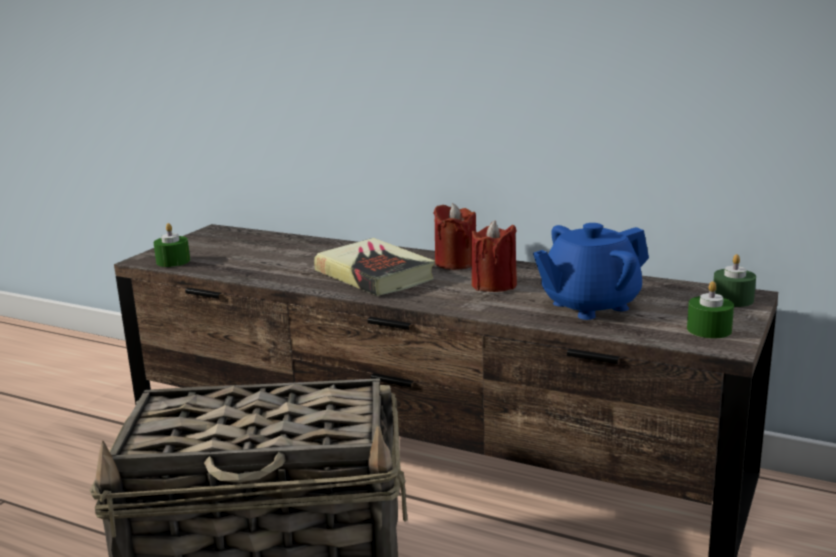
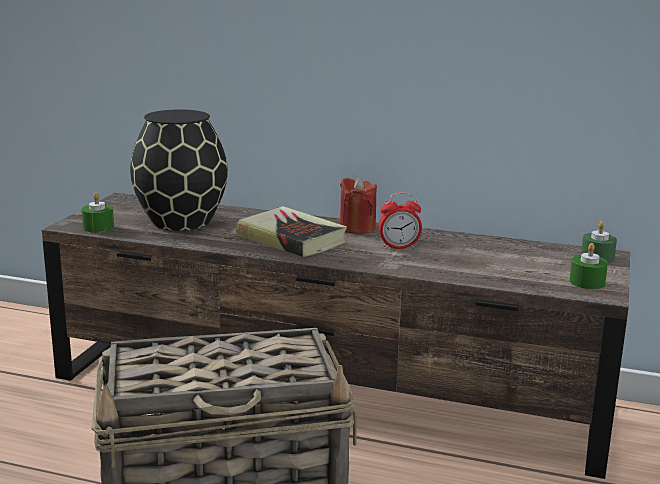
camera: 10 degrees left, 0 degrees up
red candle [471,220,517,292] -> alarm clock [378,192,422,249]
blue teapot [533,223,649,320] -> none
none -> black vase [130,110,228,231]

